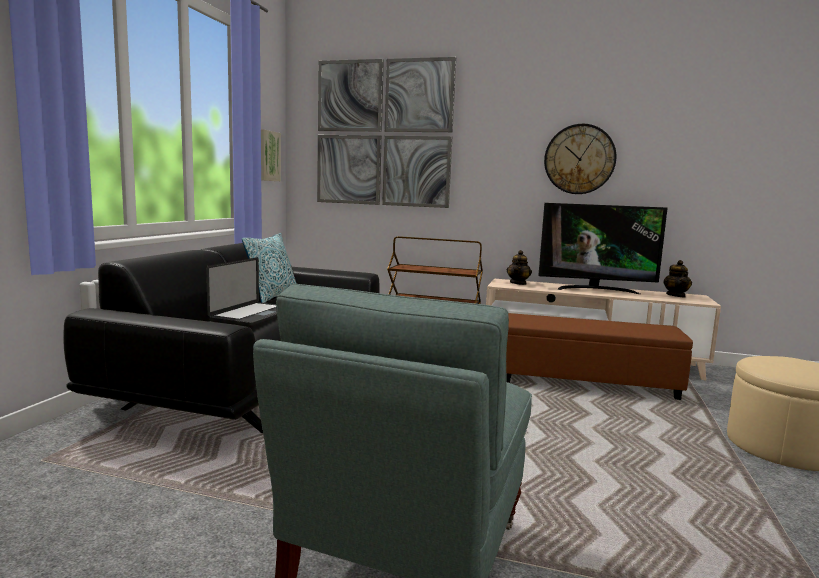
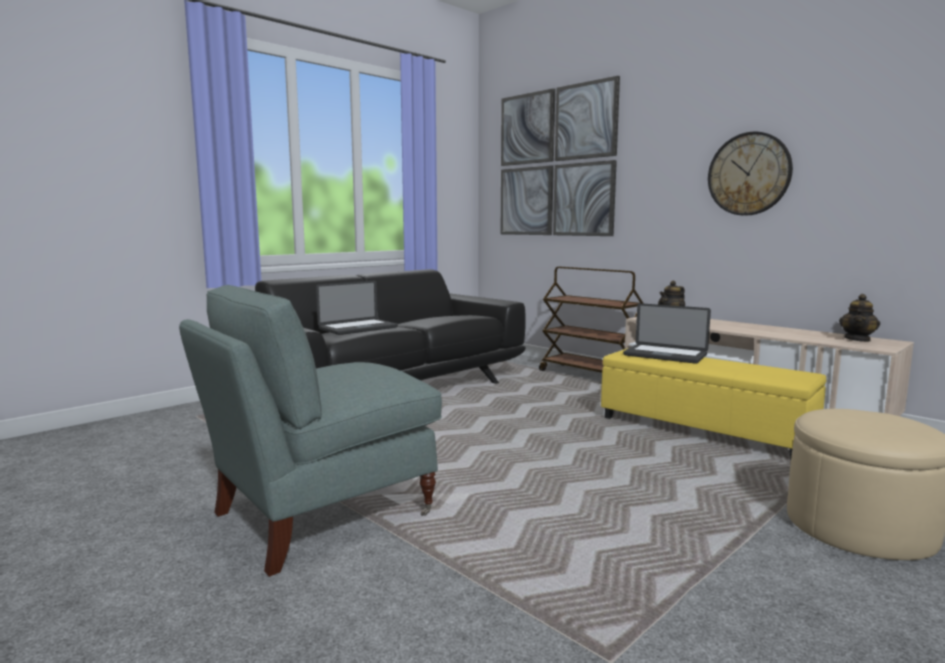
camera: 30 degrees right, 0 degrees up
pillow [242,233,297,303] -> none
picture [261,129,281,181] -> none
brown ottoman [506,313,693,400] -> yellow ottoman [601,348,826,460]
television [538,203,667,294] -> none
none -> laptop [623,303,711,364]

